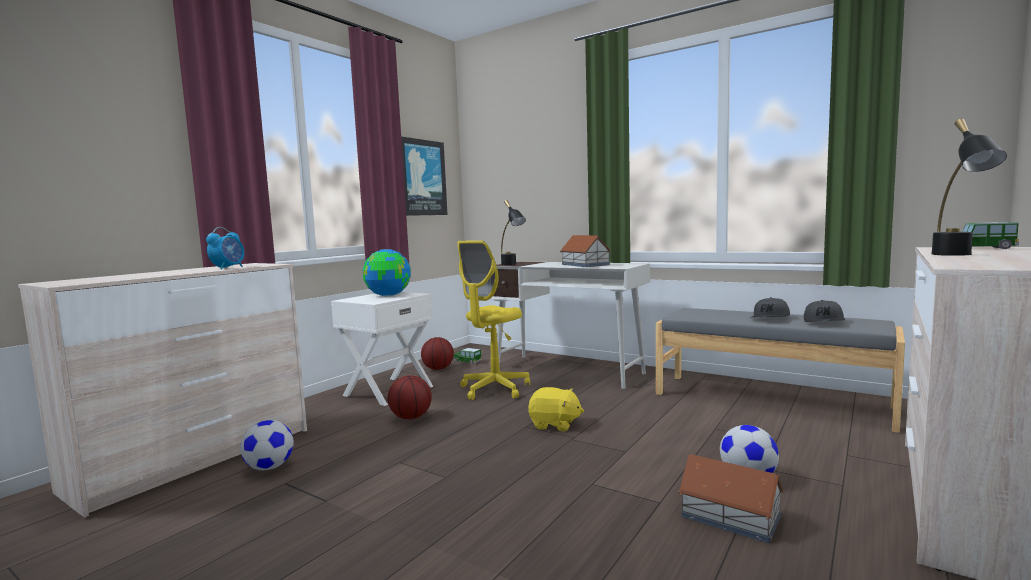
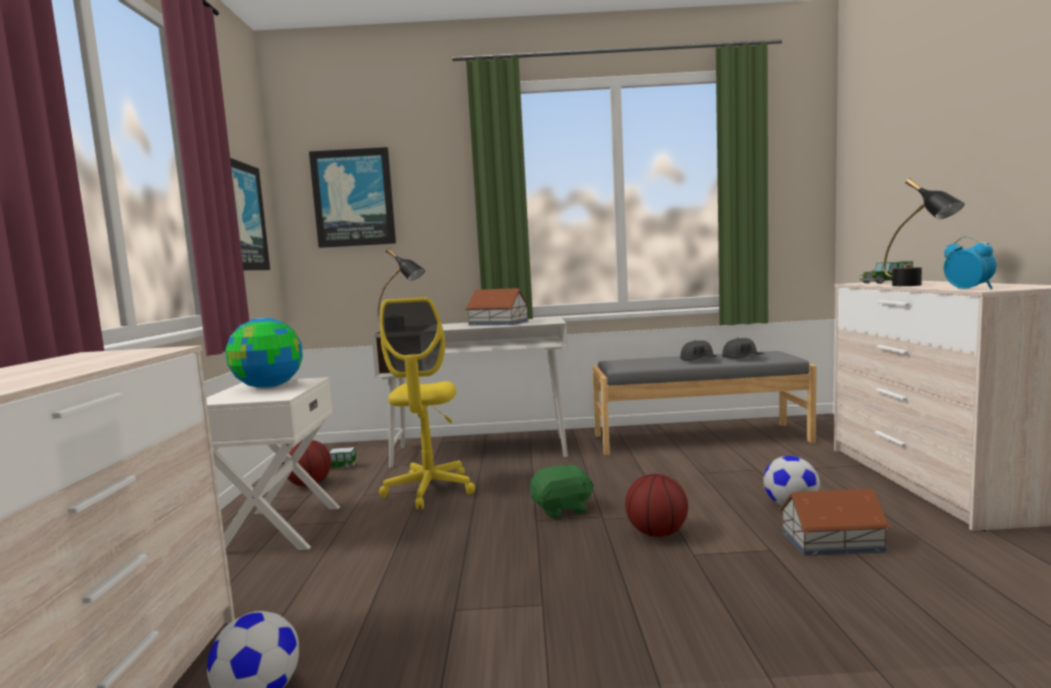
camera: 35 degrees left, 0 degrees up
alarm clock [206,227,244,270] -> alarm clock moved to [944,236,996,289]
basketball [388,375,432,419] -> basketball moved to [625,474,688,537]
yellow plush toy [528,387,584,431] -> green plush toy [530,463,594,519]
none -> picture [309,147,396,248]

